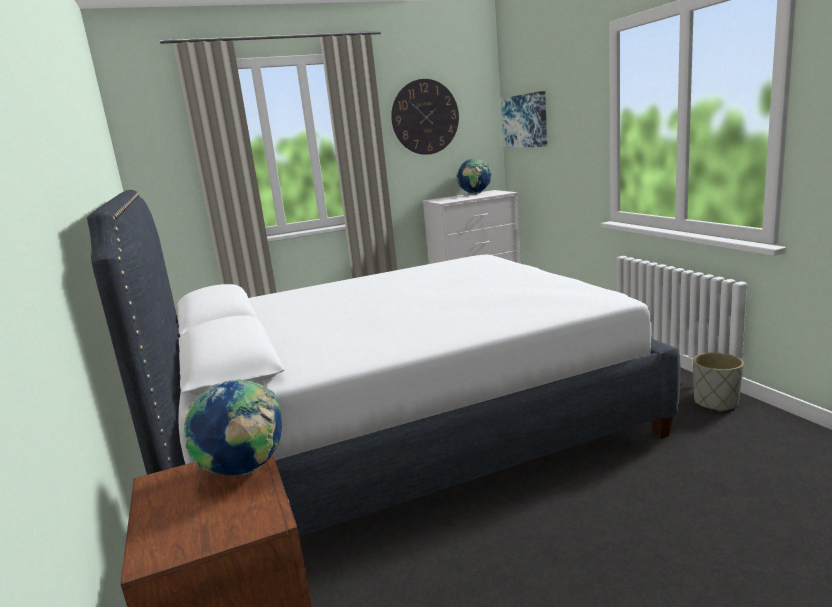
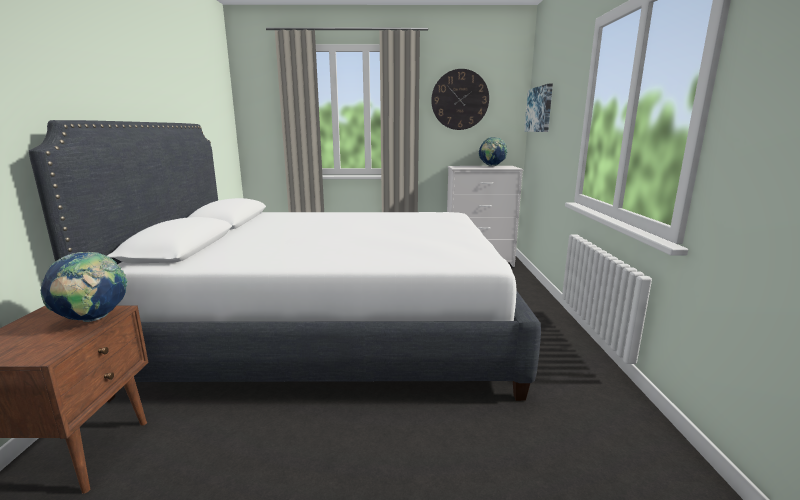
camera: 20 degrees right, 0 degrees up
grey planter [693,352,744,412] -> none

